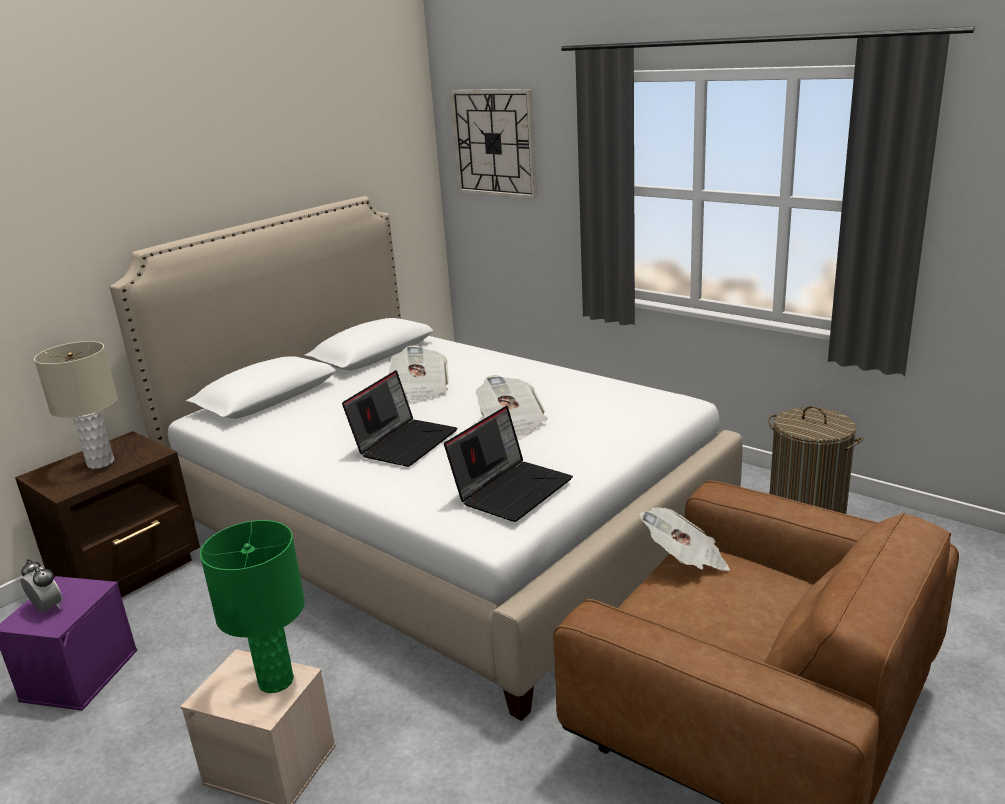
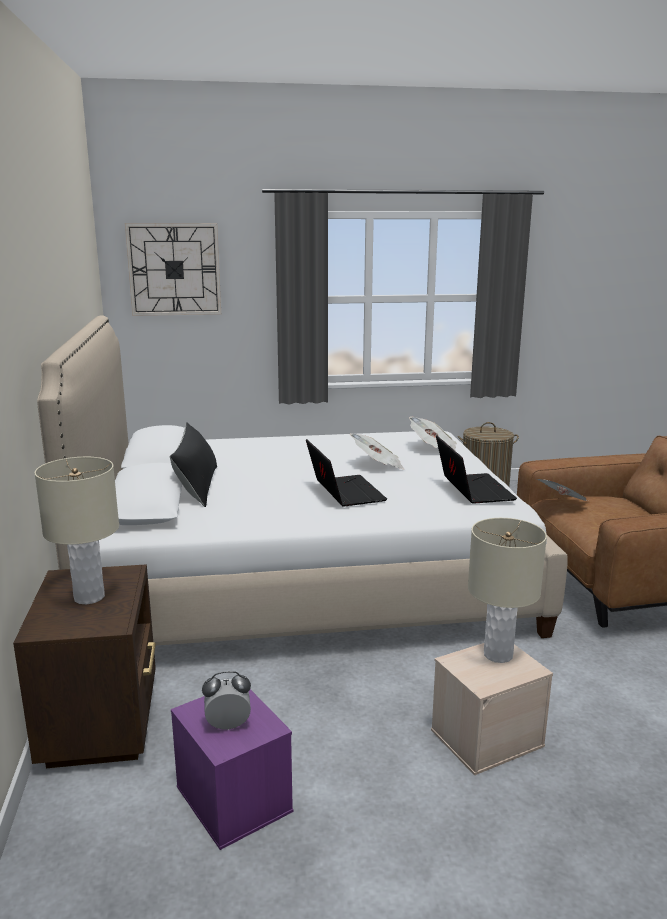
camera: 50 degrees left, 5 degrees down
green table lamp [200,520,305,693] -> beige table lamp [468,518,547,663]
newspaper [389,345,449,403] -> newspaper moved to [409,416,457,451]
none -> black pillow [169,422,217,507]

